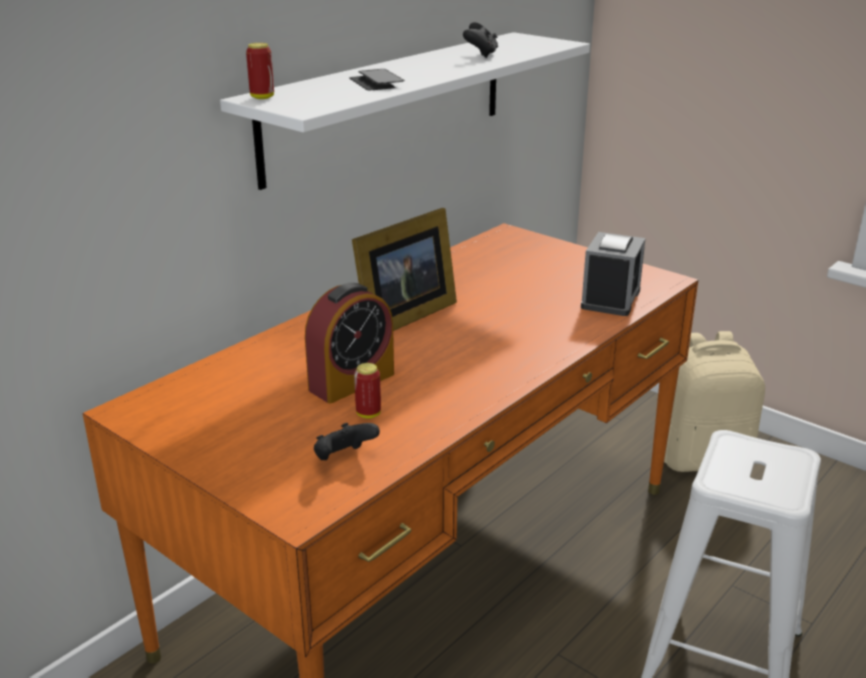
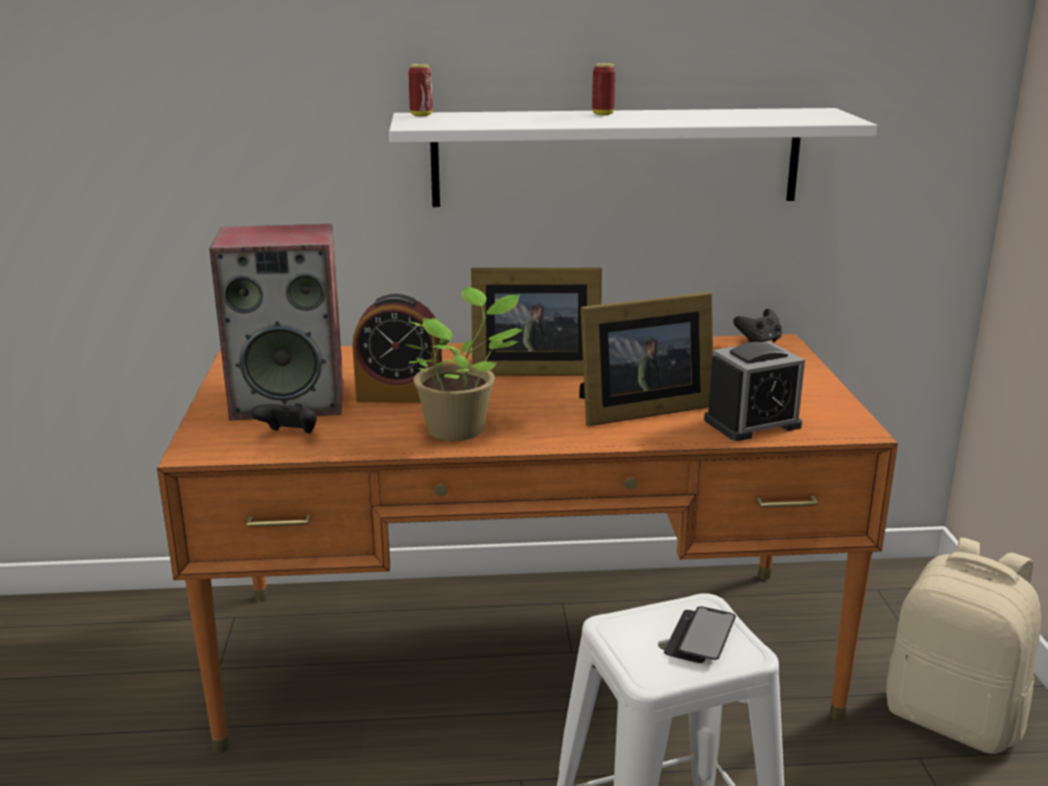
camera: 45 degrees right, 5 degrees down
phone [349,69,405,90] -> phone moved to [664,606,736,663]
can [354,363,381,418] -> can moved to [592,63,616,115]
black game controller [463,22,498,58] -> black game controller moved to [733,309,782,342]
none -> speaker [209,224,343,420]
none -> potted plant [407,287,523,441]
none -> picture frame [579,292,713,426]

